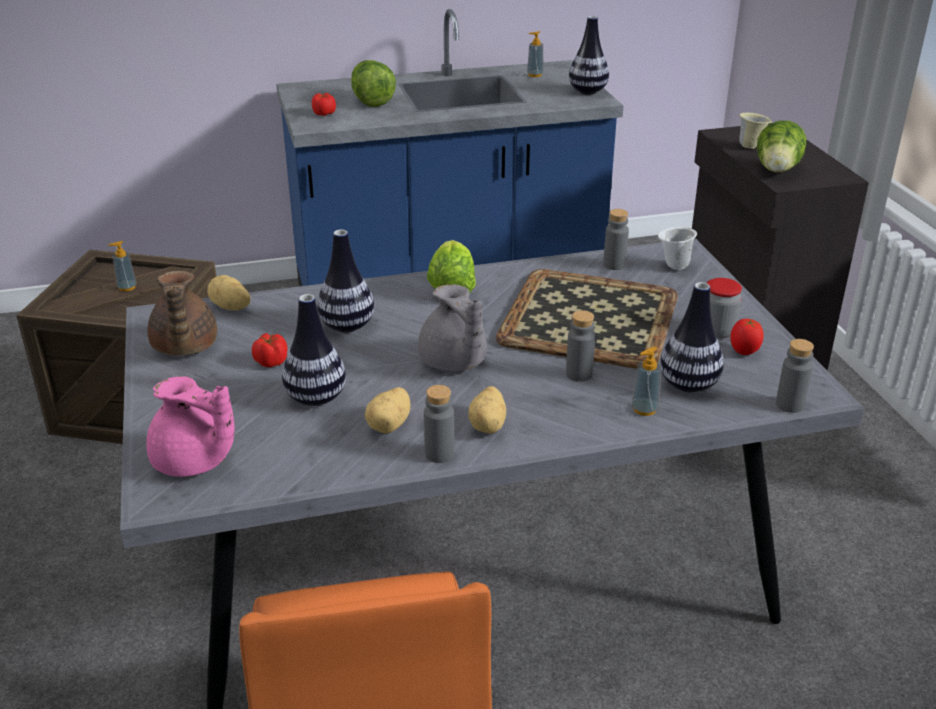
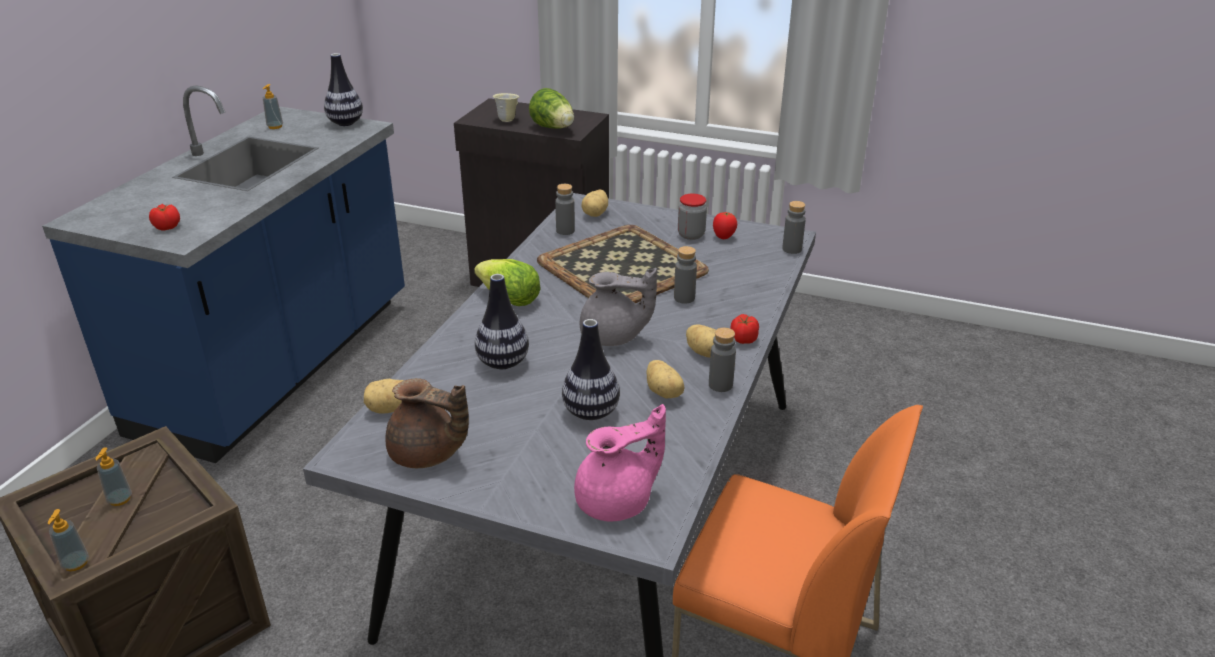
camera: 55 degrees left, 0 degrees up
tomato [252,333,287,367] -> tomato moved to [730,314,759,344]
lettuce [351,60,396,107] -> none
soap dispenser [631,347,661,416] -> soap dispenser moved to [48,509,89,571]
white mug [658,227,697,270] -> potato [582,190,608,217]
vase [660,282,724,393] -> none

